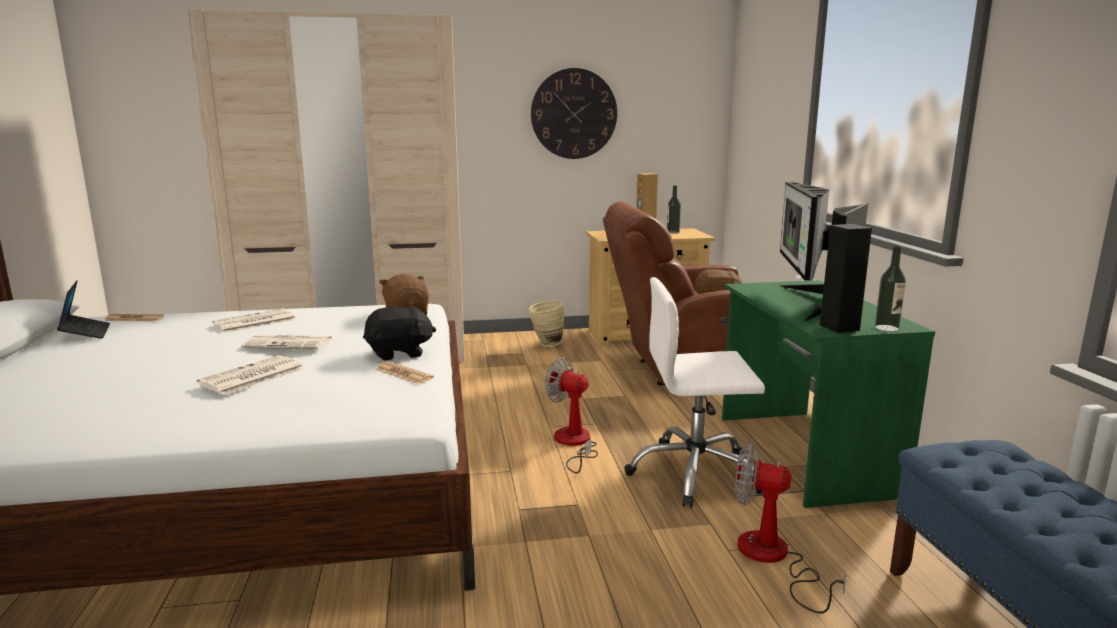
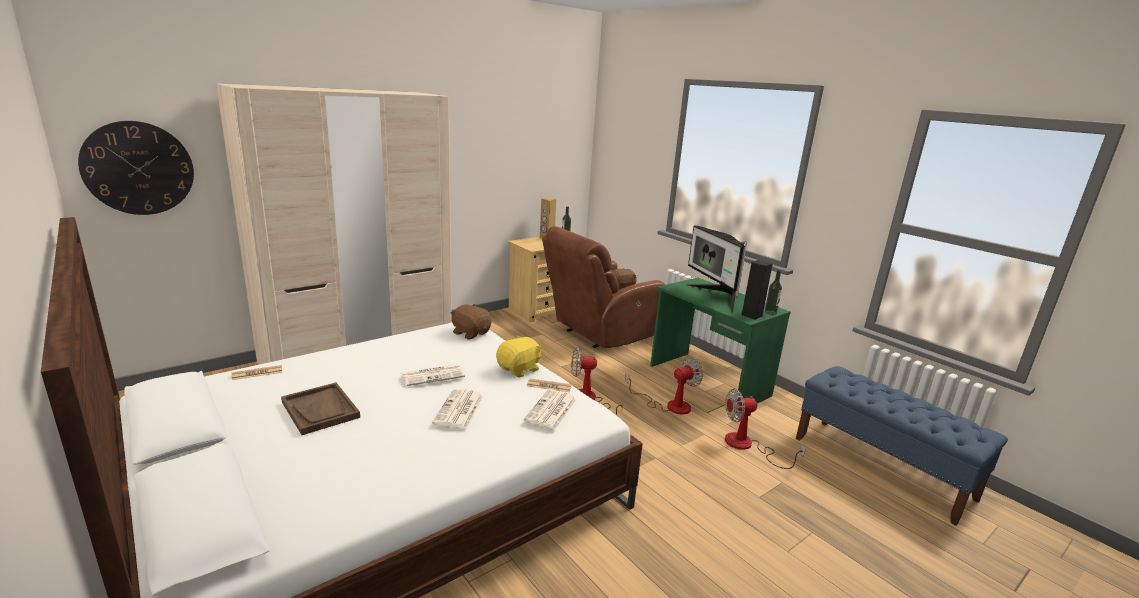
camera: 30 degrees left, 5 degrees up
laptop [57,280,110,339] -> none
newspaper [212,309,296,333] -> newspaper moved to [524,389,577,430]
black plush toy [363,306,436,360] -> yellow plush toy [496,336,542,377]
beige vase [529,300,564,347] -> none
wall clock [531,68,617,159] -> wall clock moved to [78,121,194,215]
white office chair [624,277,765,508] -> fan [625,357,703,415]
none -> brown tray [281,382,360,435]

